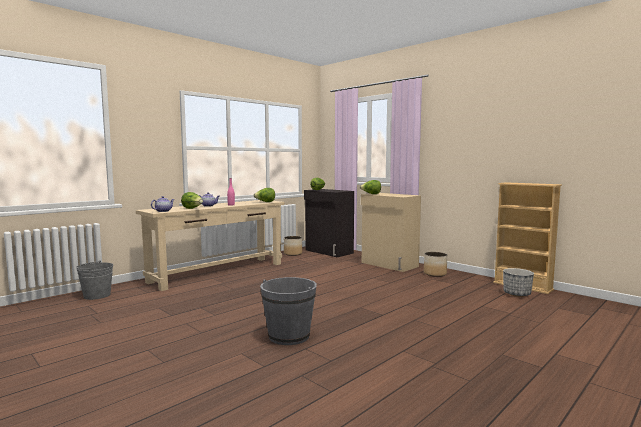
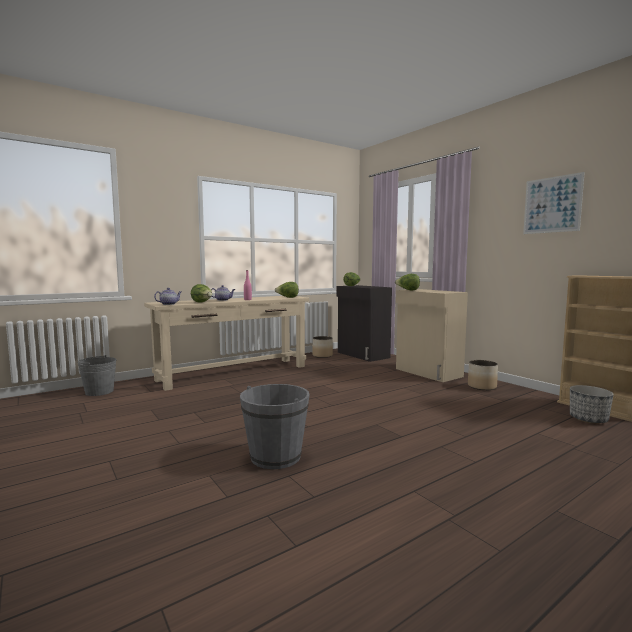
camera: 10 degrees right, 0 degrees up
none -> picture [523,172,585,234]

